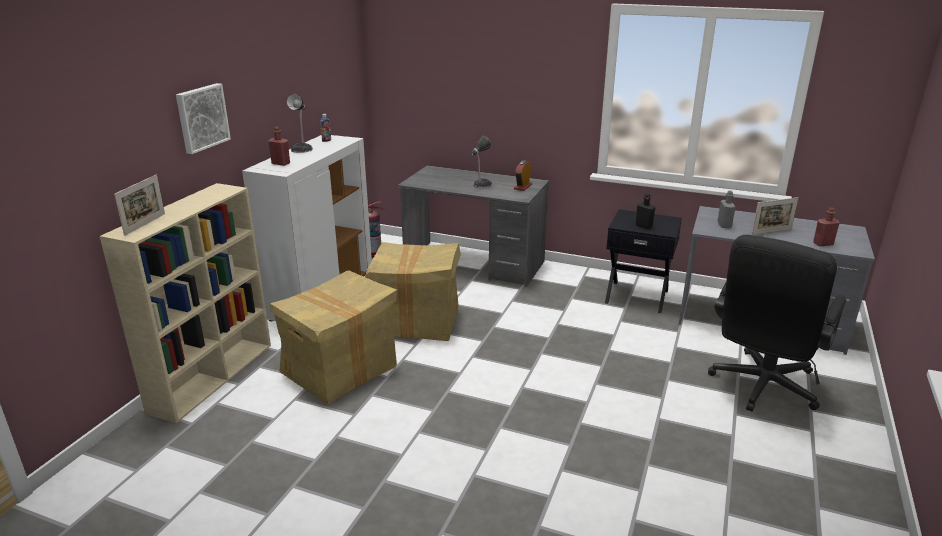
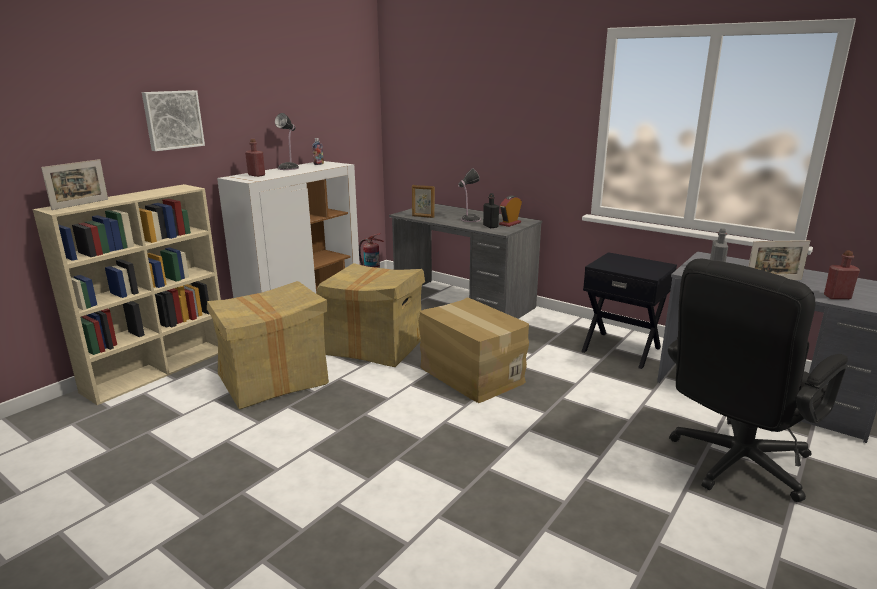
camera: 15 degrees right, 5 degrees down
black bottle [635,193,656,229] -> black bottle moved to [483,193,499,228]
none -> picture frame [412,185,435,218]
none -> cardboard box [418,297,529,403]

